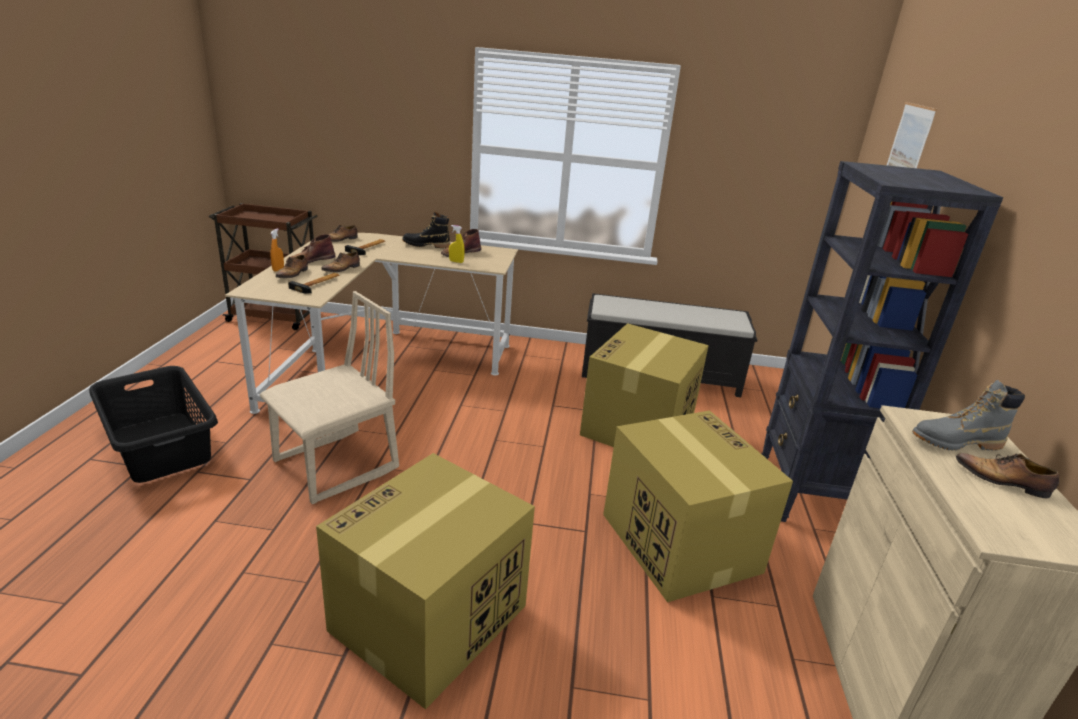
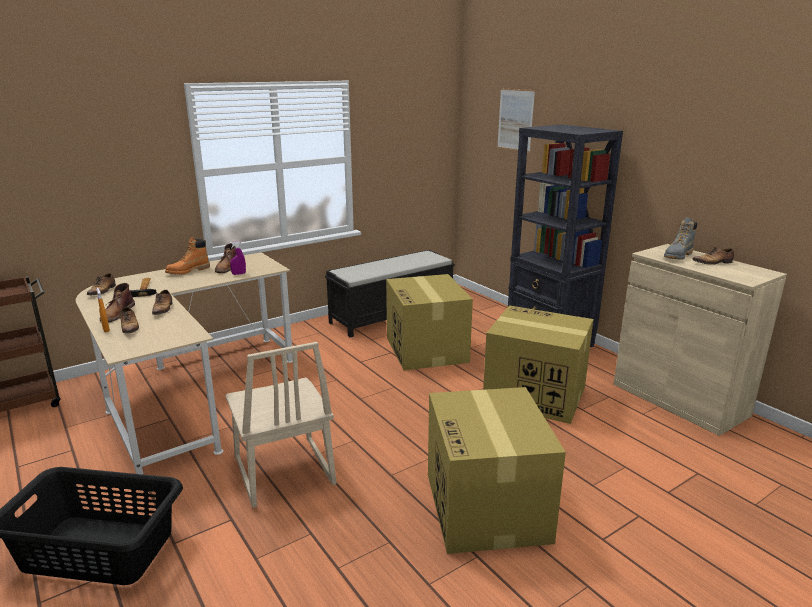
camera: 40 degrees left, 5 degrees down
beige chair [259,291,399,504] -> beige chair turned 150 degrees clockwise [225,342,336,508]
hammer [288,273,340,294] -> none
black boot [402,211,450,248] -> orange boot [165,237,210,275]
yellow spray bottle [449,225,465,263] -> purple spray bottle [230,241,246,275]

